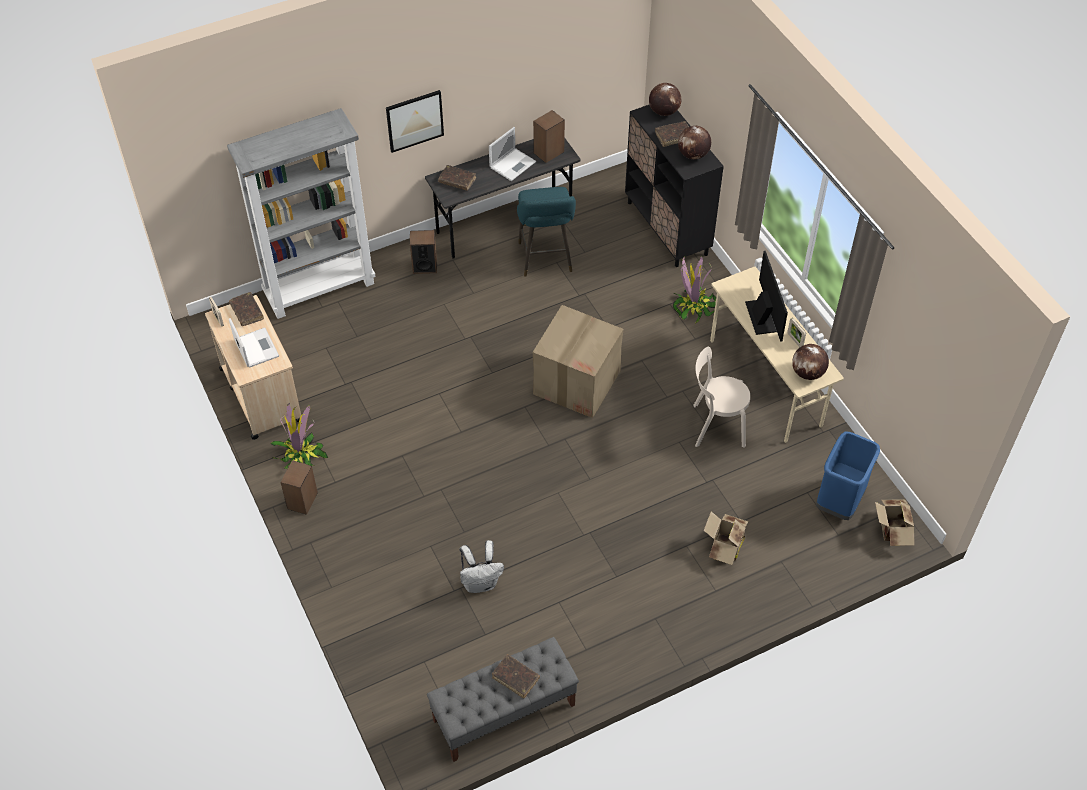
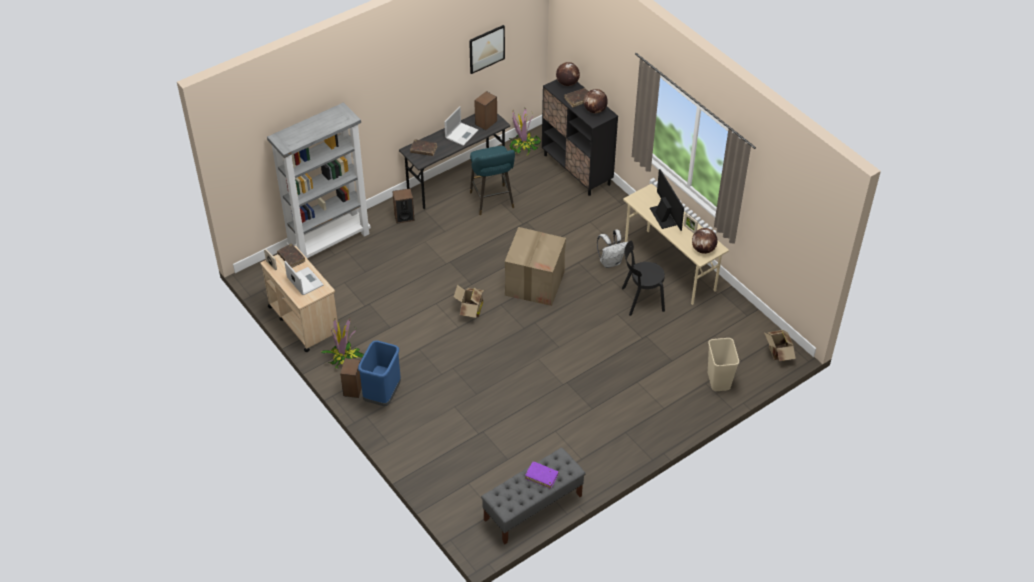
camera: 10 degrees left, 5 degrees down
picture [386,90,444,153] -> picture moved to [469,25,505,74]
white backpack [459,540,504,593] -> white backpack moved to [597,230,628,268]
brown book [492,654,540,698] -> purple book [525,461,559,489]
potted plant [673,256,716,323] -> potted plant moved to [509,108,541,155]
beige chair [693,347,750,448] -> black chair [622,241,665,316]
cardboard box [703,512,748,565] -> cardboard box moved to [454,285,484,318]
blue trash can [816,431,880,520] -> blue trash can moved to [358,340,401,406]
none -> beige trash can [708,338,739,391]

